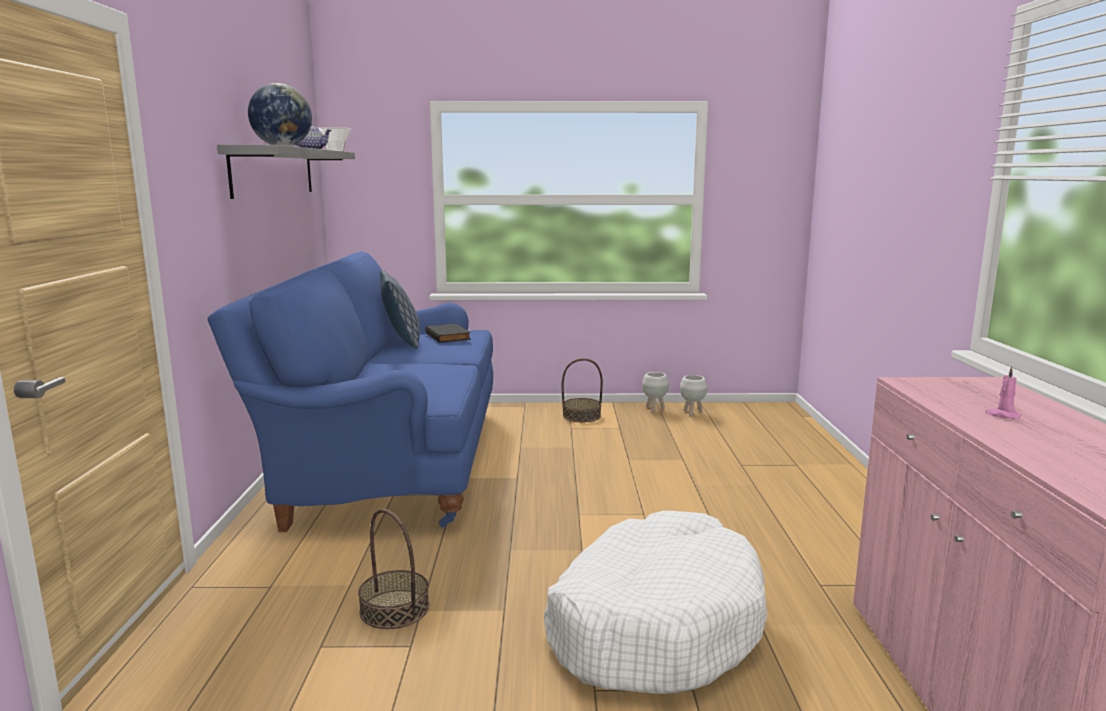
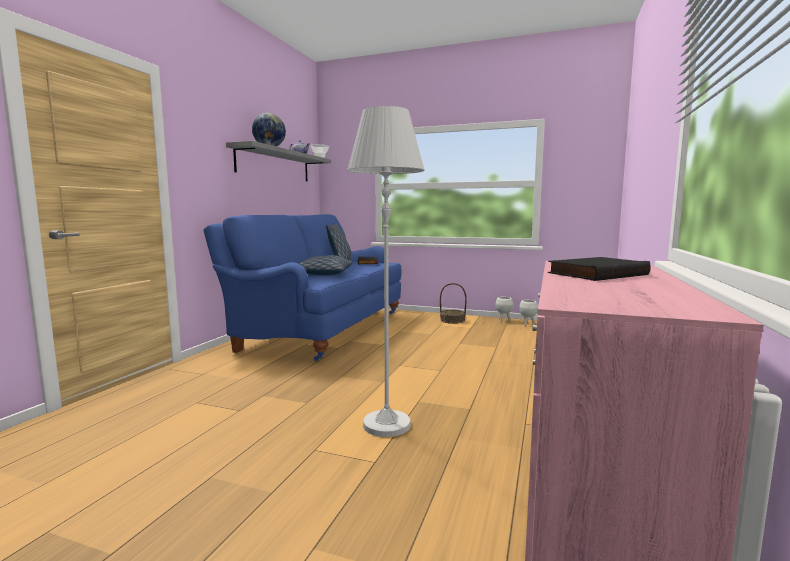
camera: 20 degrees right, 5 degrees down
basket [358,509,429,629] -> none
white dog bed [544,511,767,694] -> white floor lamp [347,106,424,437]
pink candle [985,366,1022,419] -> black book [548,257,651,281]
none -> pillow [299,255,353,275]

